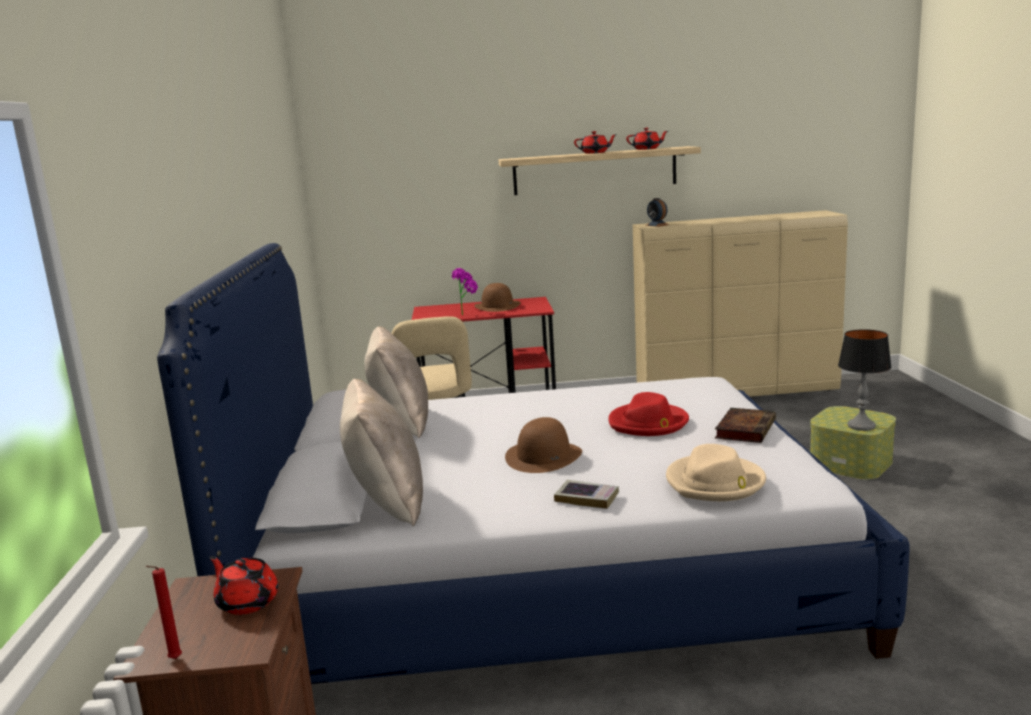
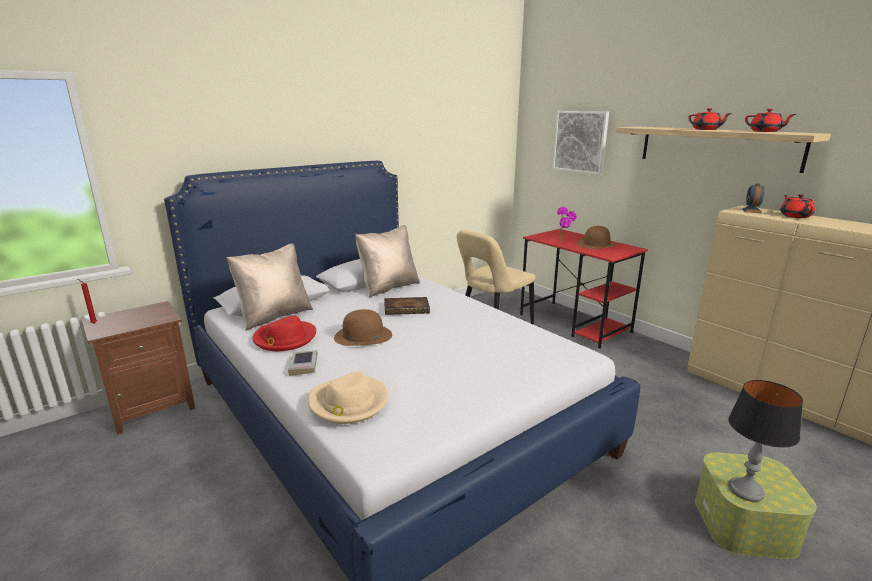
camera: 55 degrees right, 5 degrees up
red teapot [209,556,278,615] -> red teapot moved to [780,194,815,218]
red hat [608,392,689,436] -> red hat moved to [252,316,316,351]
book [715,408,776,443] -> book moved to [384,297,430,315]
none -> picture [552,111,609,175]

